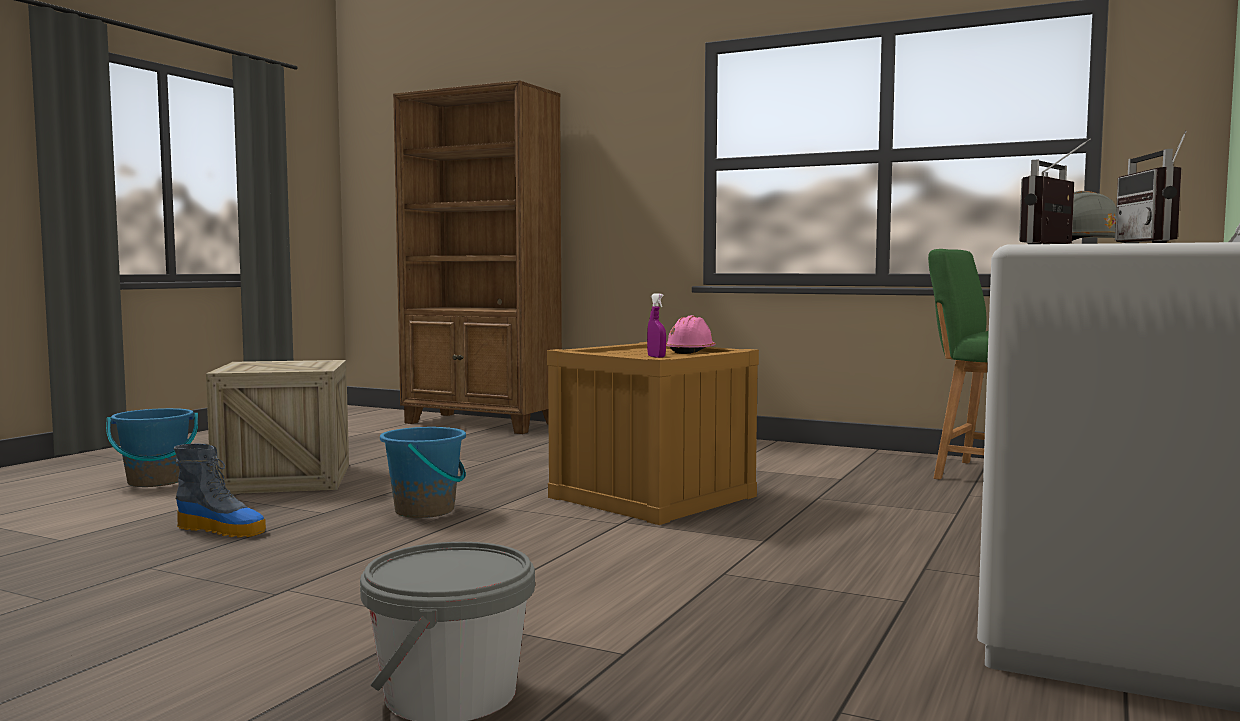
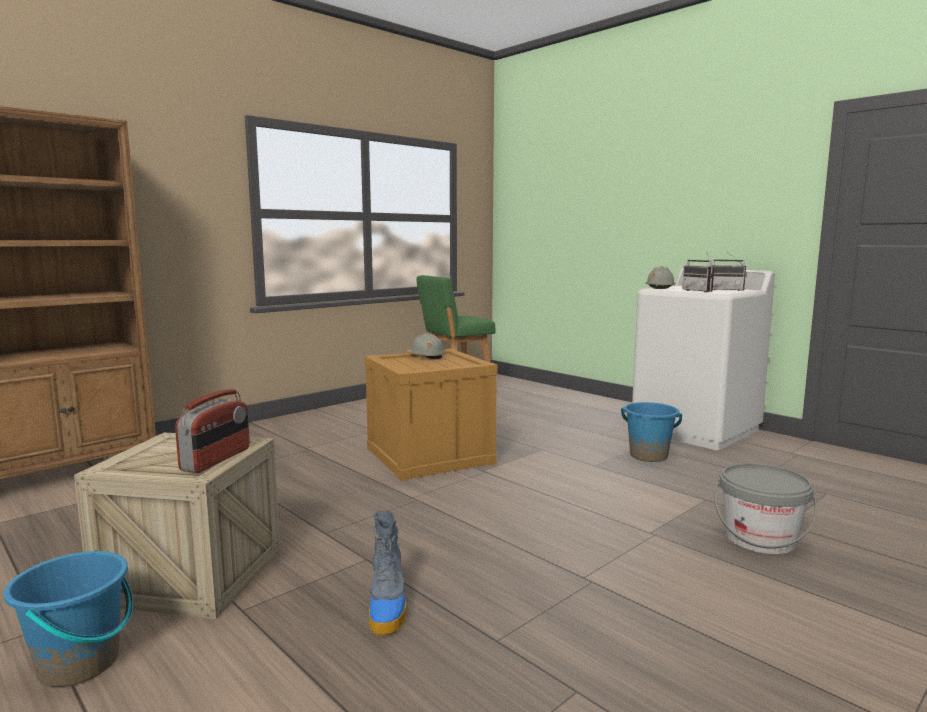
camera: 70 degrees left, 5 degrees up
boot [174,443,266,538] -> boot turned 135 degrees clockwise [369,510,407,636]
blue bucket [380,427,466,518] -> blue bucket moved to [621,402,682,462]
purple spray bottle [647,294,666,358] -> none
pink hard hat [666,315,716,354] -> grey hard hat [407,333,446,360]
none -> radio [175,389,250,473]

